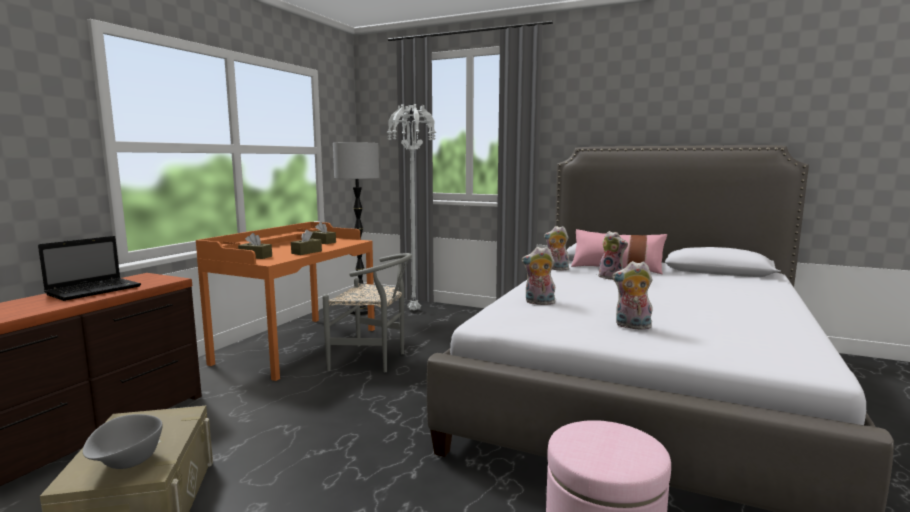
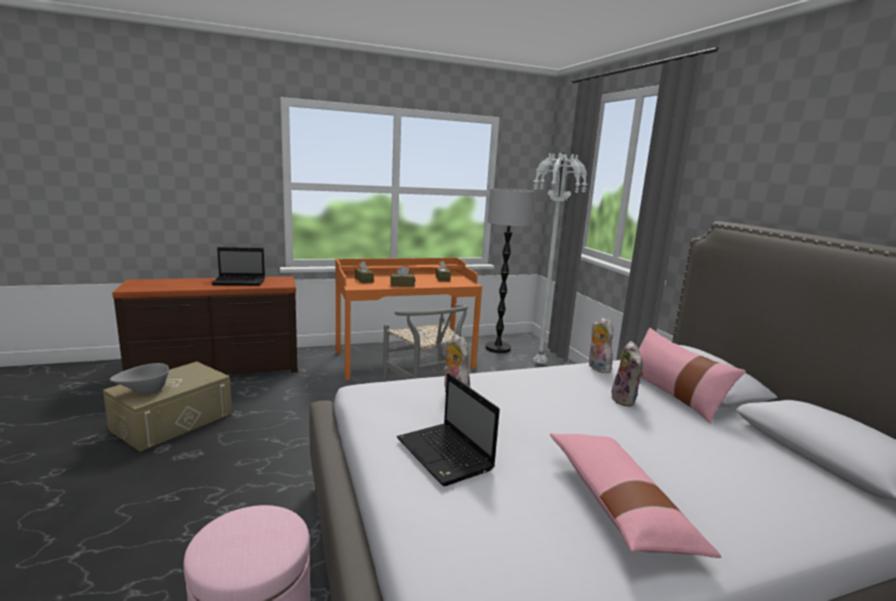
camera: 45 degrees right, 5 degrees up
plush toy [612,261,653,331] -> laptop [397,373,500,486]
none -> pink pillow [550,433,722,558]

